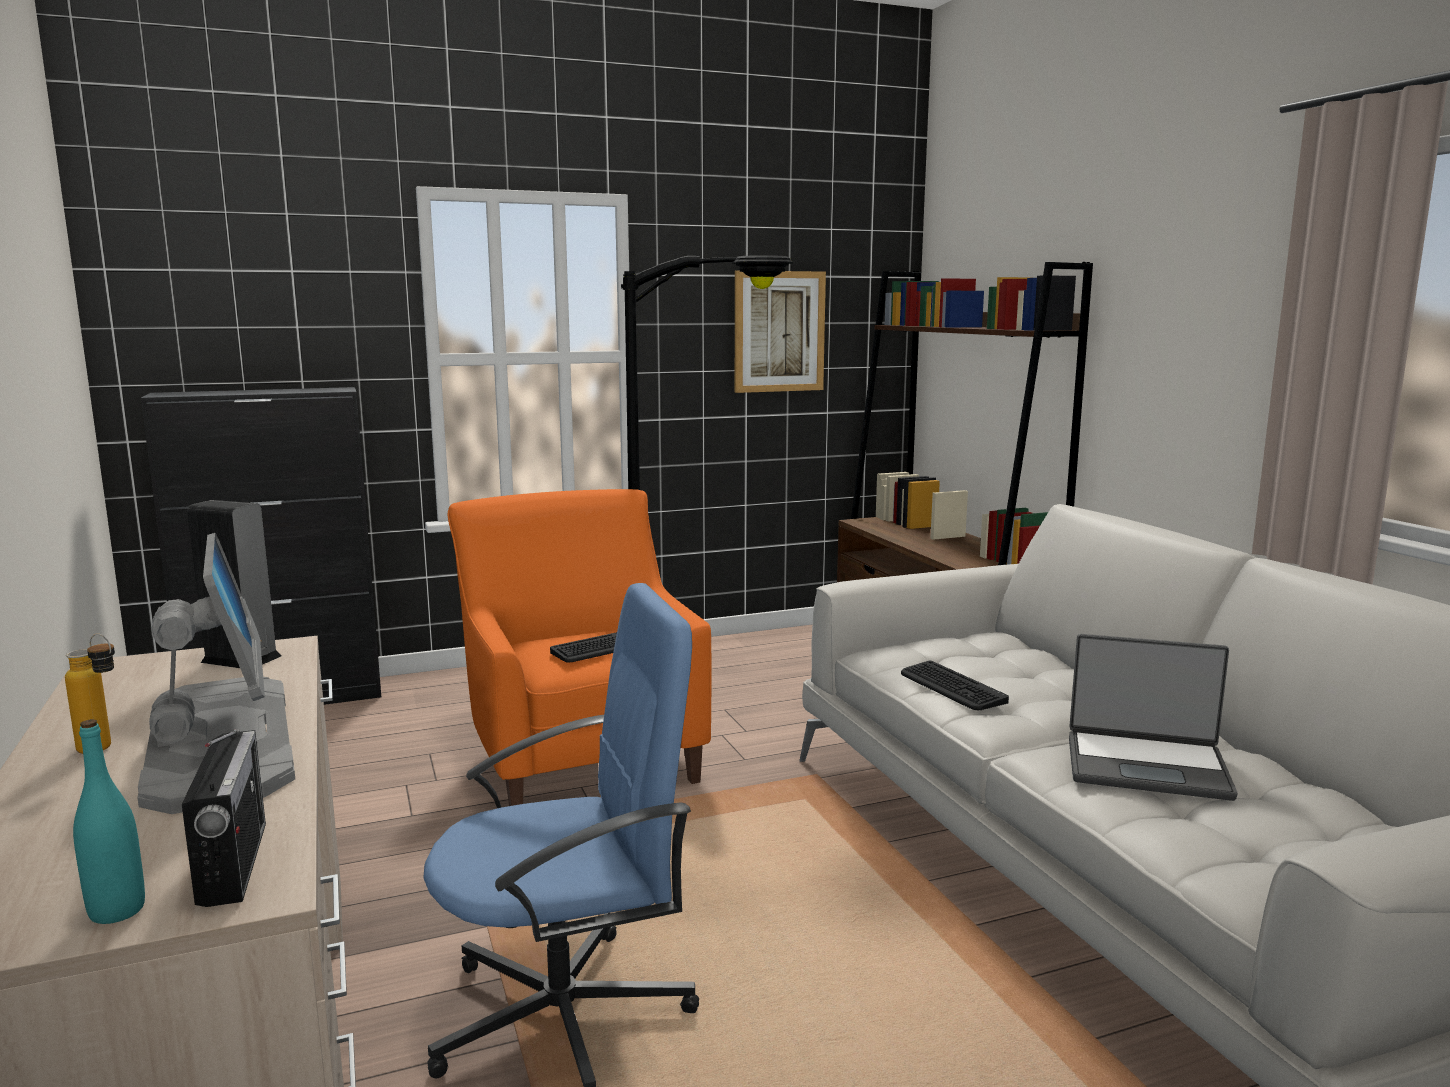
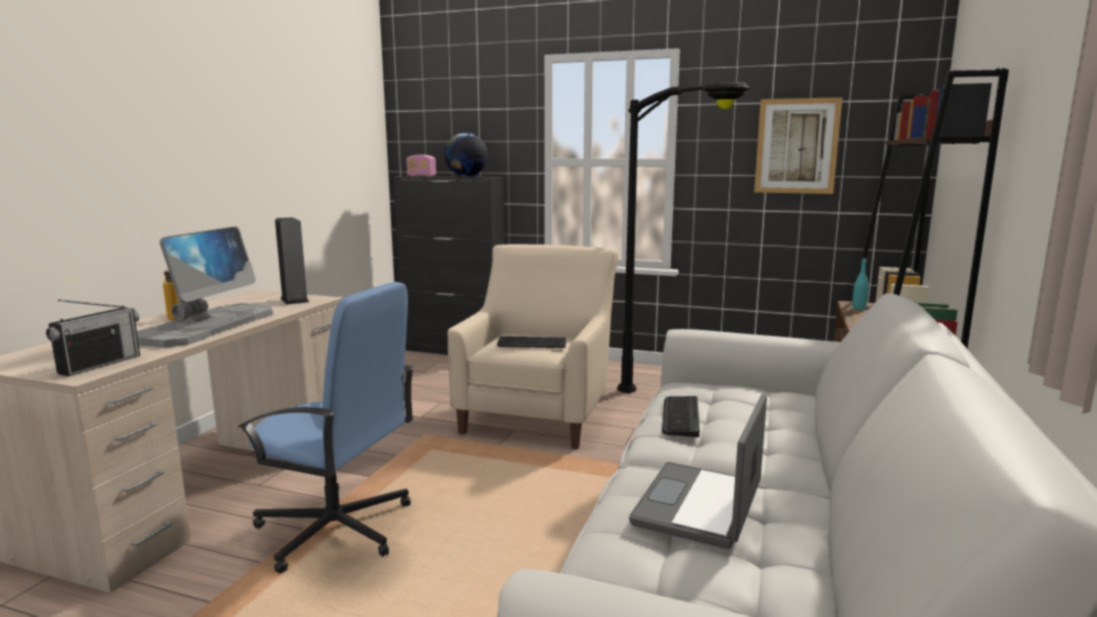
camera: 40 degrees right, 0 degrees up
turquoise bottle [73,719,145,924] -> turquoise bottle moved to [852,258,869,310]
orange armchair [448,489,711,806] -> beige armchair [447,244,618,449]
laptop [1069,634,1238,801] -> laptop turned 60 degrees clockwise [629,395,767,549]
none -> radio [406,155,436,177]
none -> globe [444,133,488,177]

